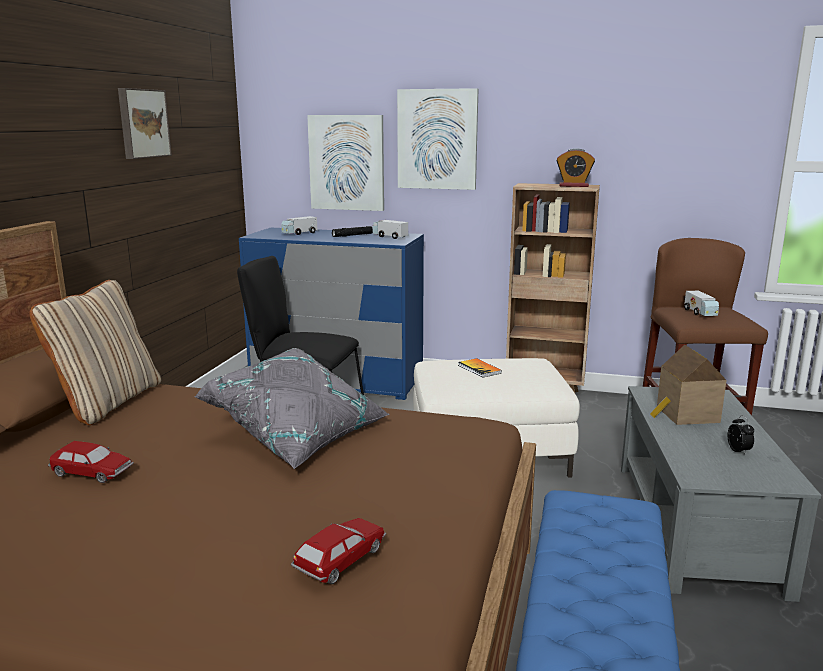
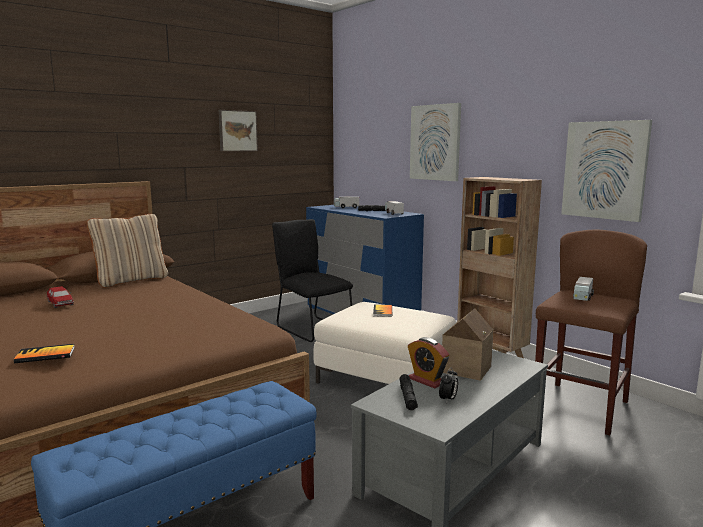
camera: 35 degrees right, 5 degrees down
grey pillow [194,348,390,469] -> none
toy car [291,518,386,584] -> book [14,344,75,363]
picture [307,115,384,211] -> picture moved to [561,120,652,222]
alarm clock [556,148,595,187] -> alarm clock moved to [408,337,449,389]
none -> black flashlight [399,374,418,410]

